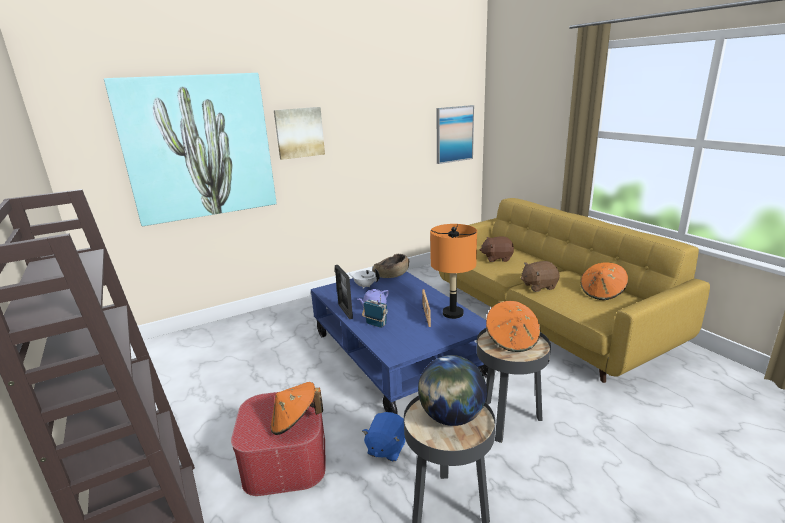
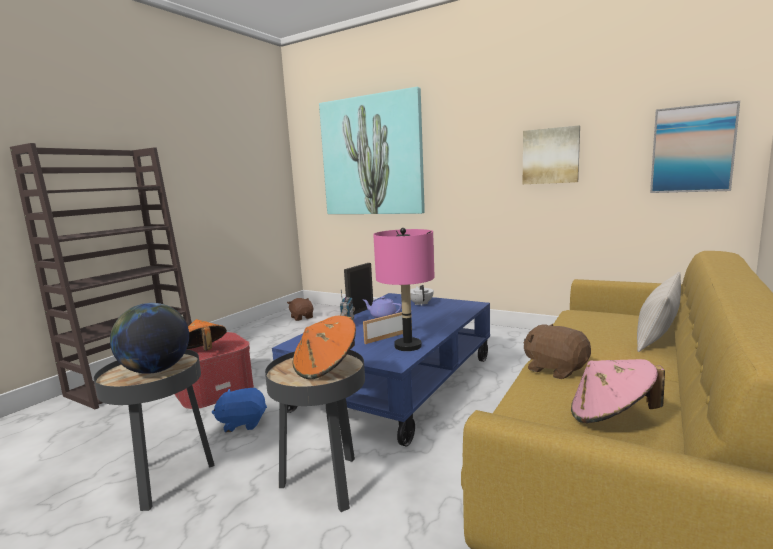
camera: 60 degrees right, 10 degrees down
picture [274,107,325,160] -> picture moved to [523,125,580,184]
brown bowl [372,254,409,278] -> none
orange table lamp [430,224,477,319] -> pink table lamp [373,228,435,351]
brown plush toy [480,237,514,262] -> brown plush toy moved to [287,298,313,321]
orange hat [581,262,628,300] -> pink hat [571,359,665,423]
none -> beige pillow [637,272,681,352]

